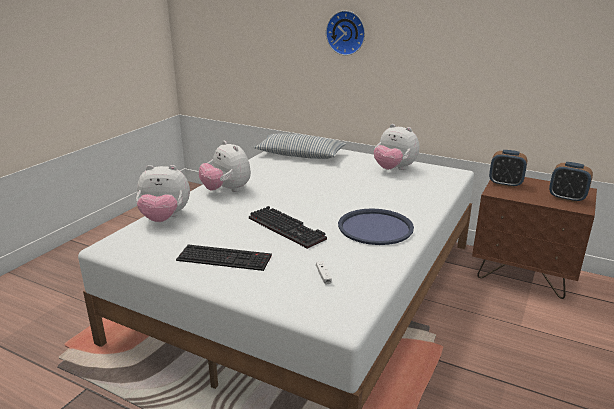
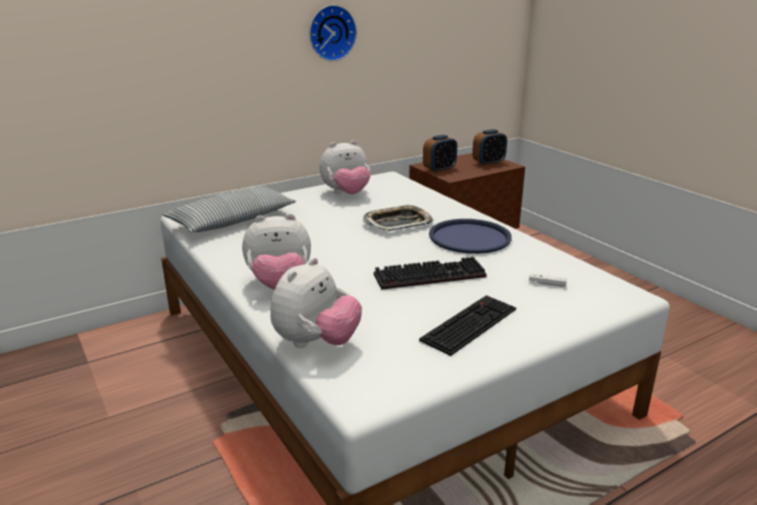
camera: 60 degrees left, 0 degrees up
wall clock [326,10,365,56] -> wall clock moved to [309,5,357,61]
none -> tray [363,204,433,231]

